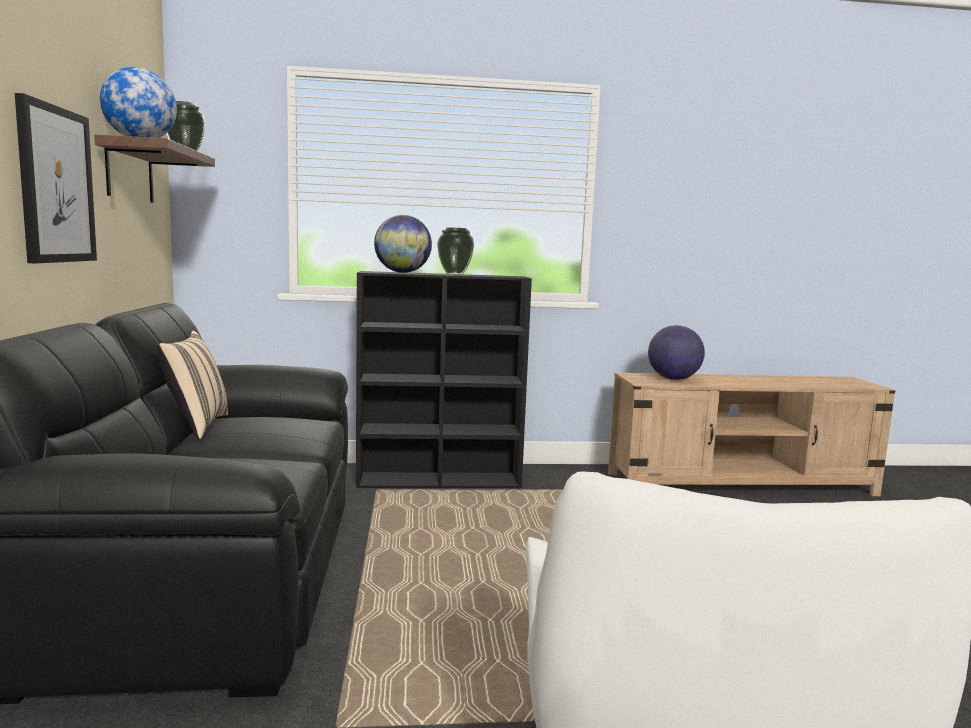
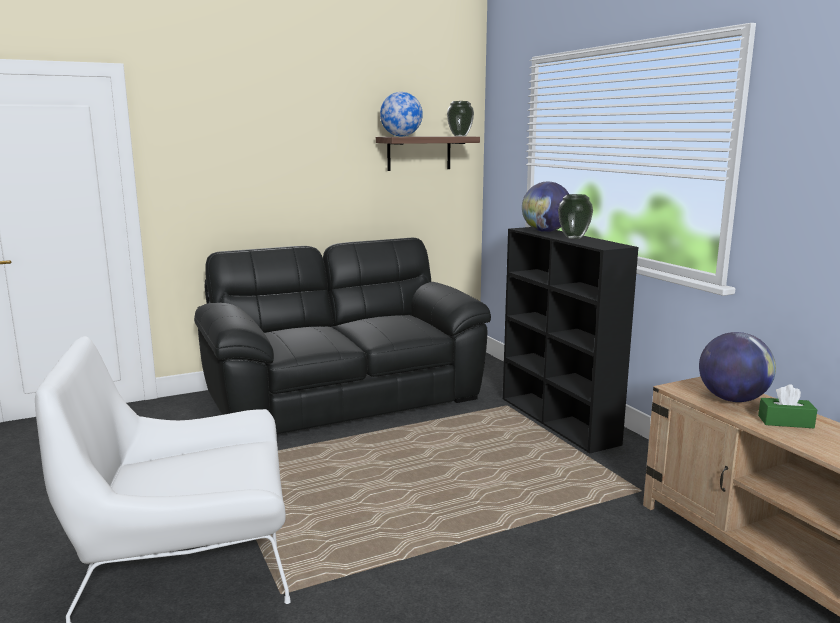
camera: 70 degrees right, 5 degrees up
picture [15,93,97,263] -> none
beige pillow [157,331,228,439] -> none
none -> green tissue box [758,384,817,428]

